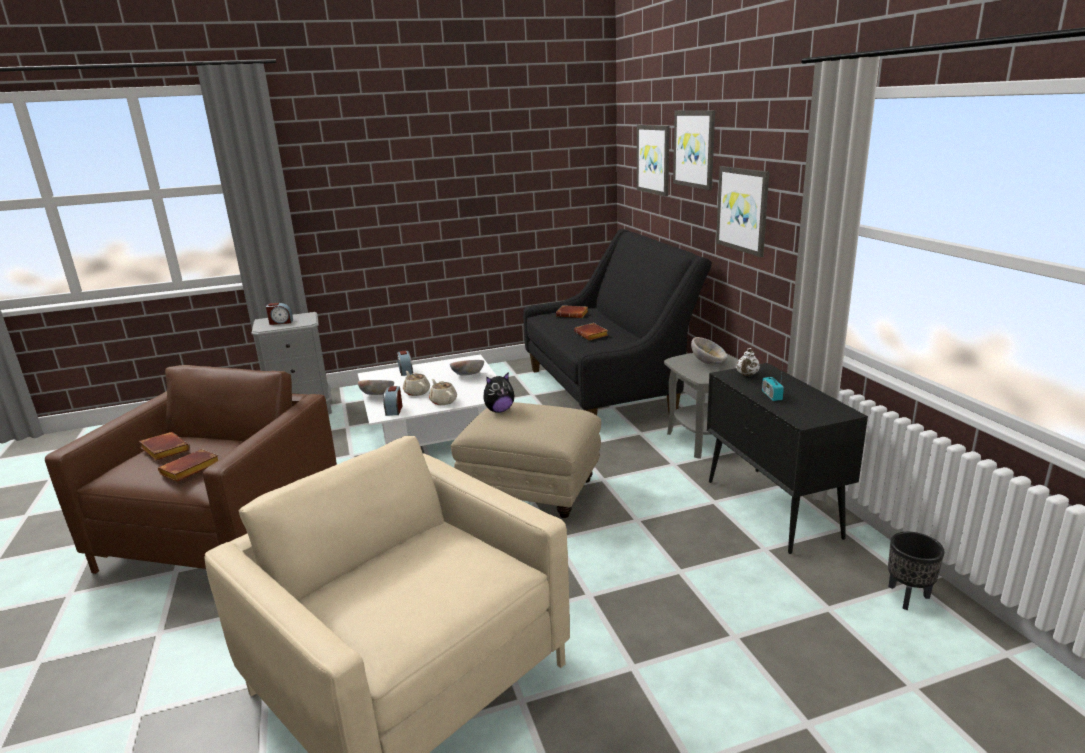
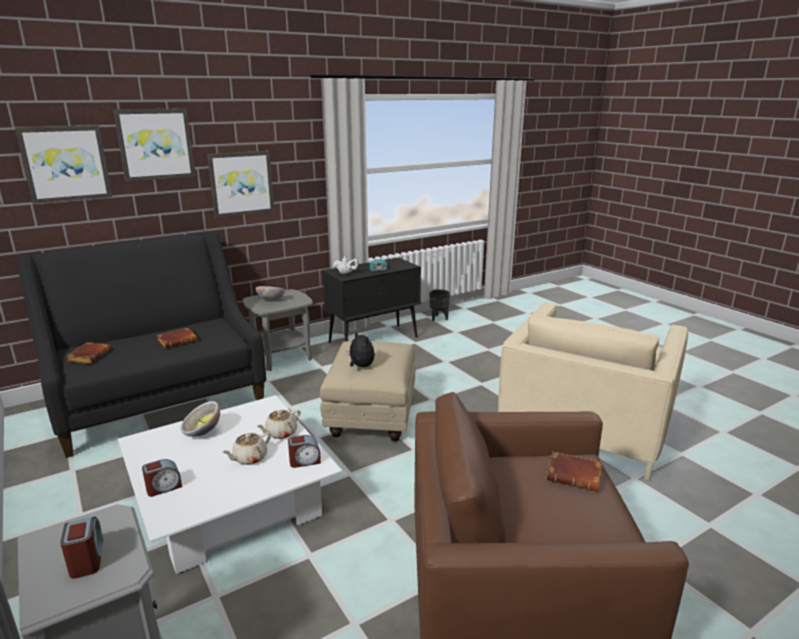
camera: 105 degrees left, 0 degrees up
brown book [139,432,190,461] -> none
bowl [358,380,394,395] -> none

